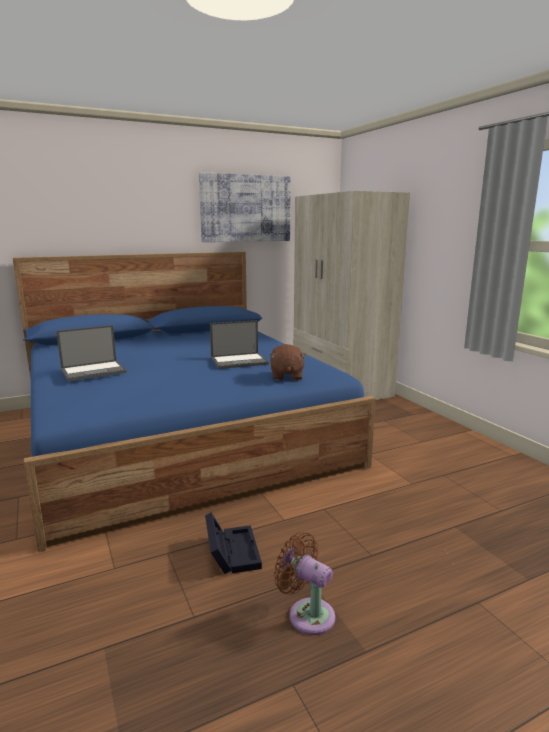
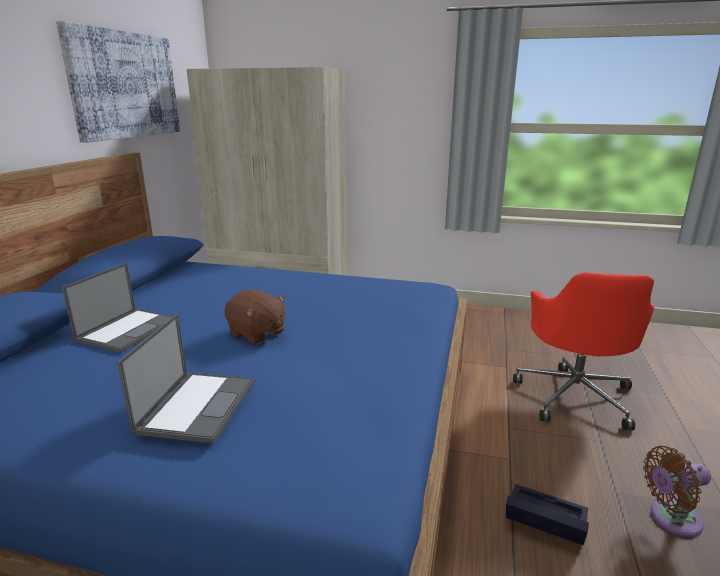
camera: 50 degrees left, 5 degrees up
laptop [210,320,269,369] -> laptop moved to [62,263,173,353]
brown plush toy [269,344,306,380] -> brown plush toy moved to [224,290,286,345]
none -> red office chair [513,272,654,430]

